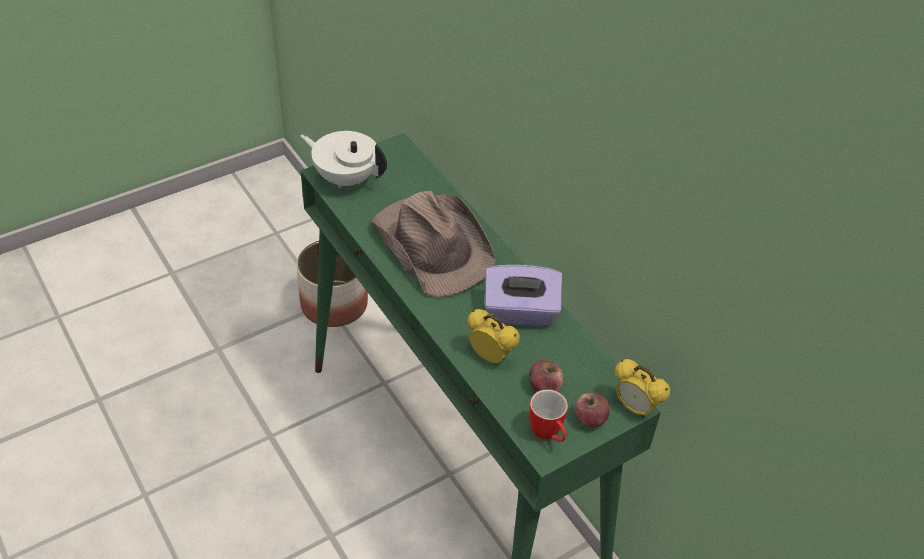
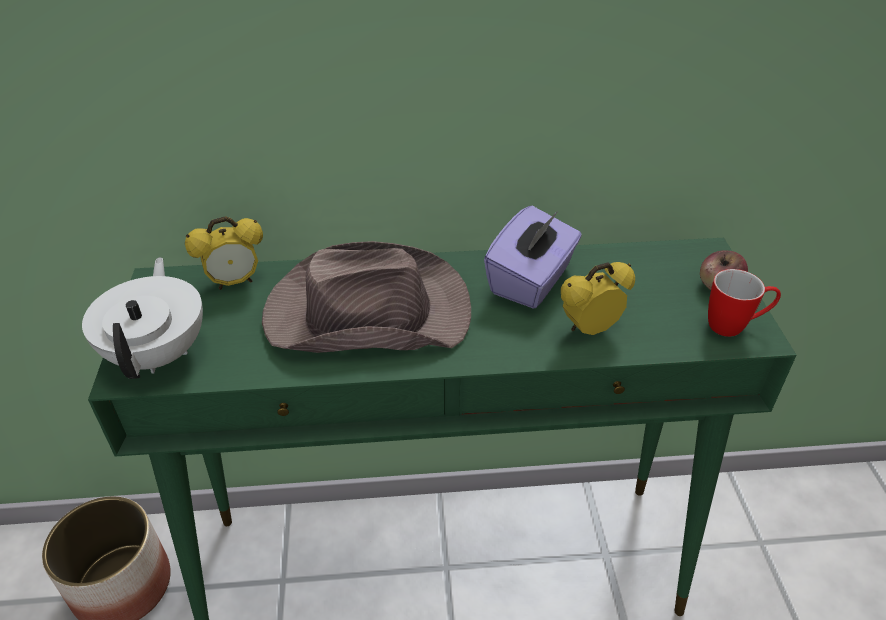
camera: 60 degrees left, 5 degrees down
white teapot [300,131,387,188] -> white teapot turned 120 degrees clockwise [82,257,203,379]
apple [529,360,563,392] -> none
alarm clock [615,359,670,418] -> alarm clock moved to [185,216,263,290]

